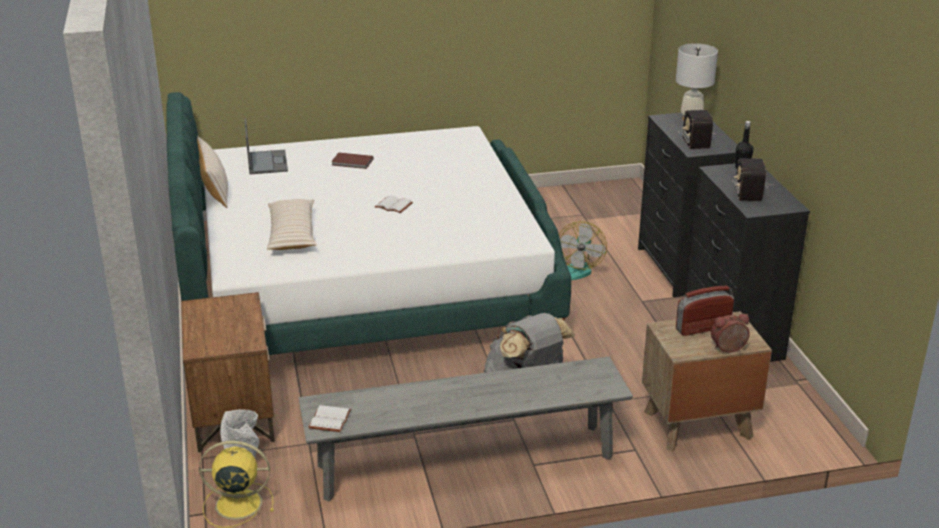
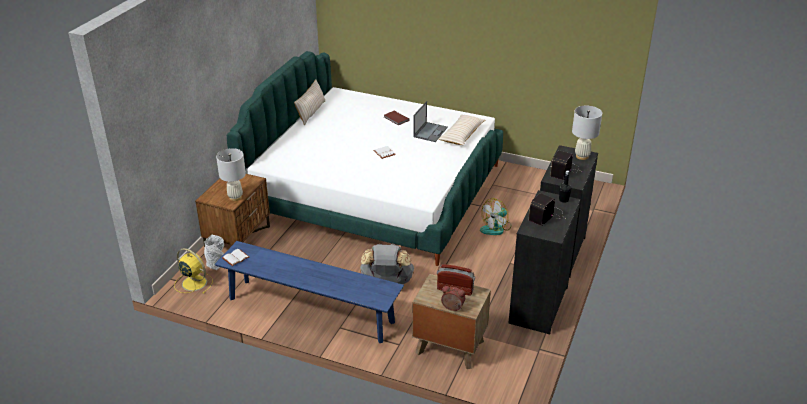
camera: 35 degrees right, 5 degrees up
laptop [245,118,288,174] -> laptop moved to [413,101,448,142]
beige pillow [267,199,317,250] -> beige pillow moved to [438,115,485,145]
grey bench [299,357,633,501] -> blue bench [215,241,404,343]
none -> white table lamp [216,148,246,201]

